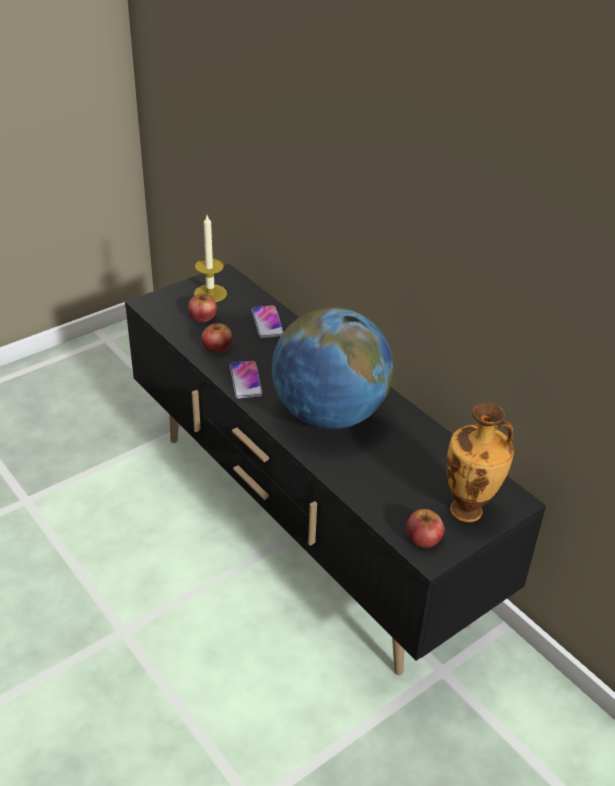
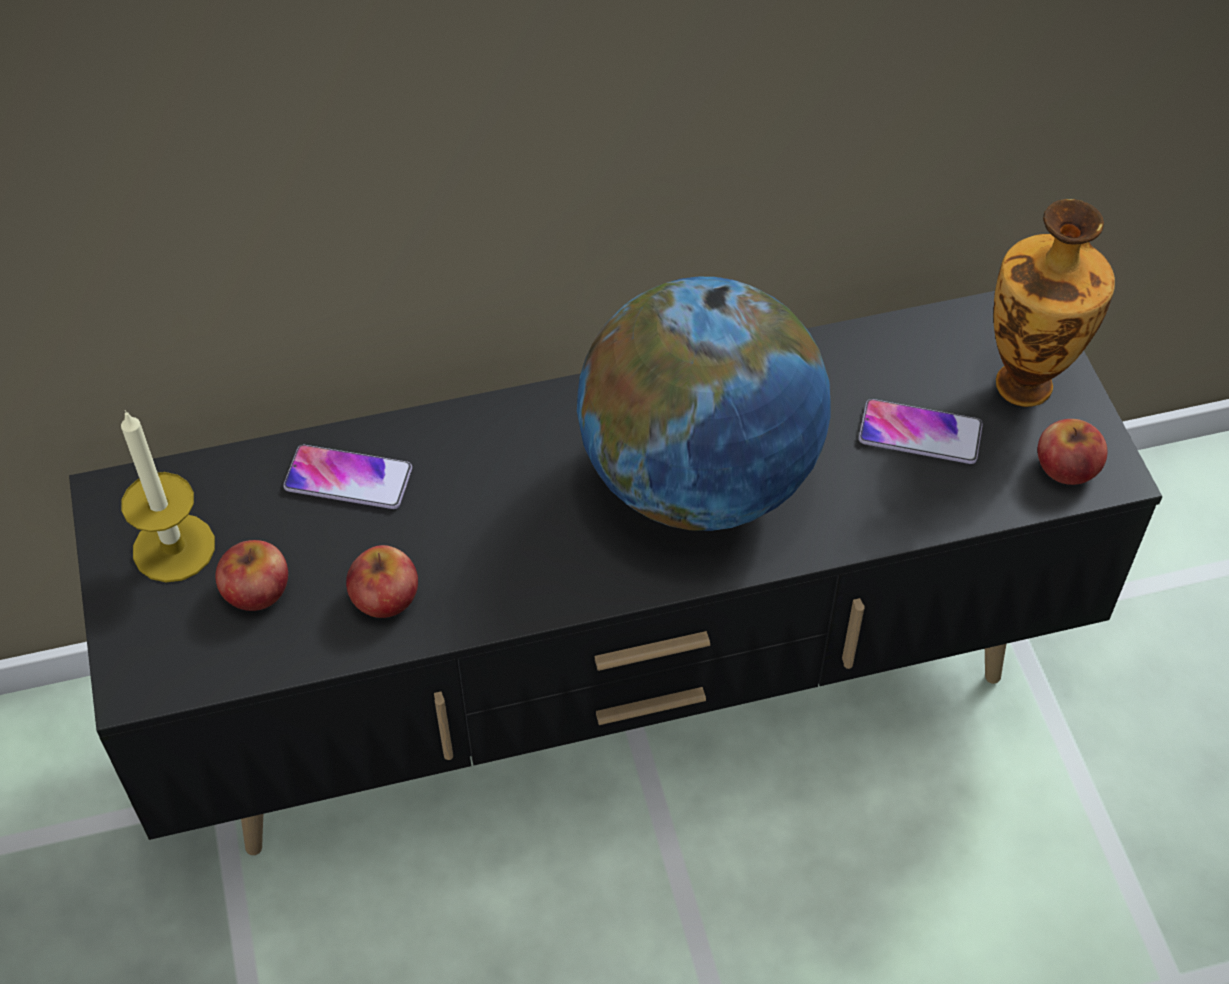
camera: 65 degrees left, 15 degrees up
phone [230,361,263,398] -> phone moved to [859,399,983,464]

